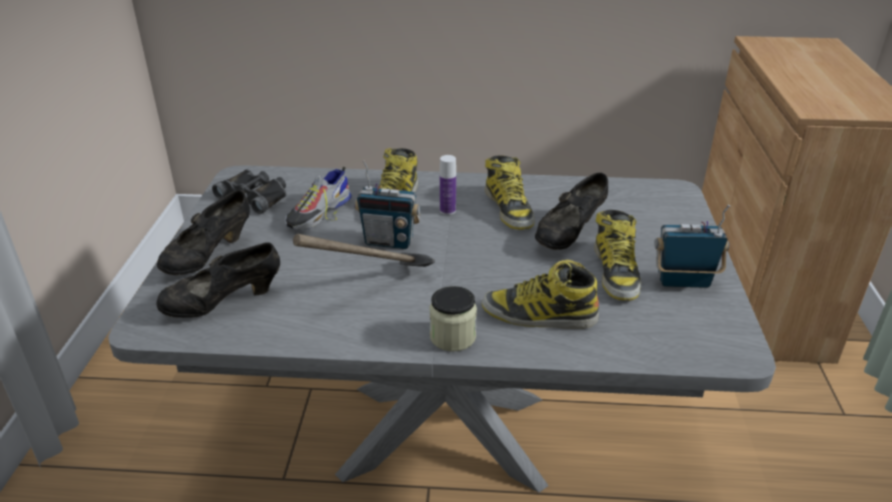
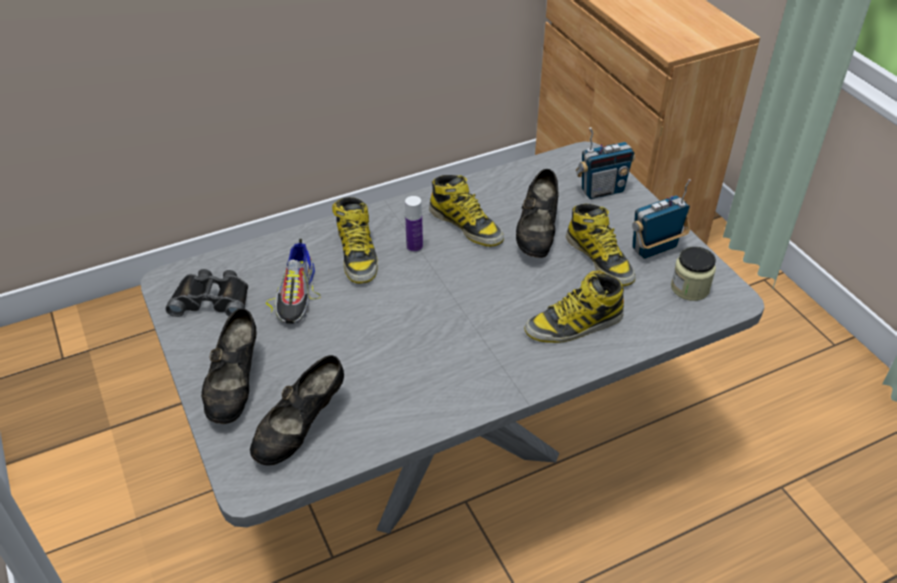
camera: 30 degrees left, 10 degrees up
hammer [293,234,435,267] -> none
radio [354,160,420,249] -> radio moved to [576,127,635,199]
jar [429,286,477,352] -> jar moved to [671,247,716,301]

